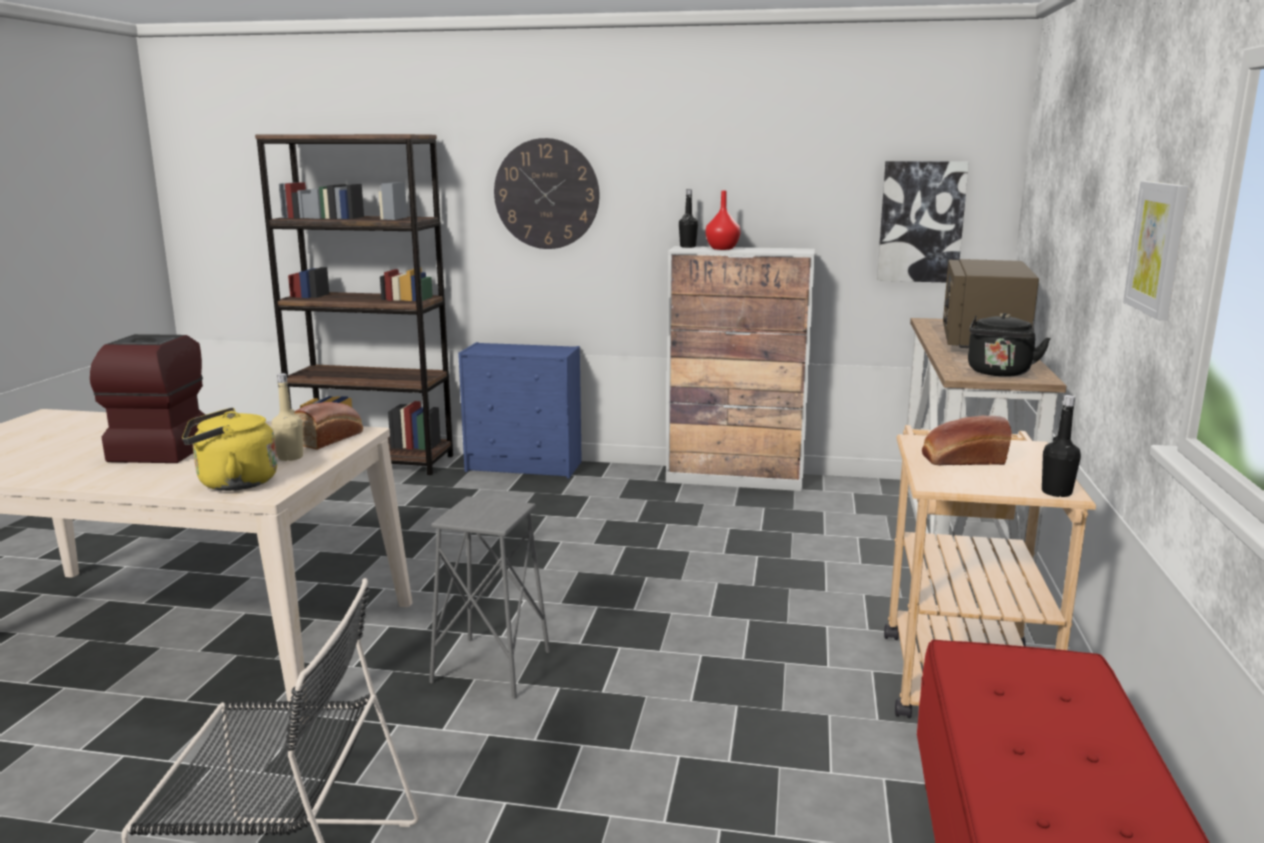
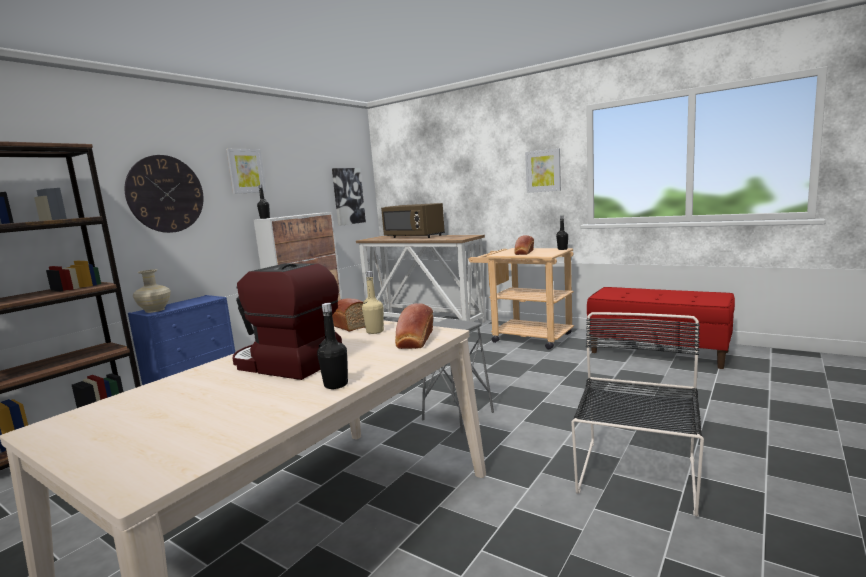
camera: 65 degrees left, 5 degrees down
yellow kettle [182,407,277,491] -> bread [395,303,433,349]
red vase [705,191,741,250] -> none
black kettle [968,313,1051,377] -> none
none -> beige vase [133,269,171,313]
none -> picture [226,149,266,194]
none -> black bottle [317,303,348,389]

